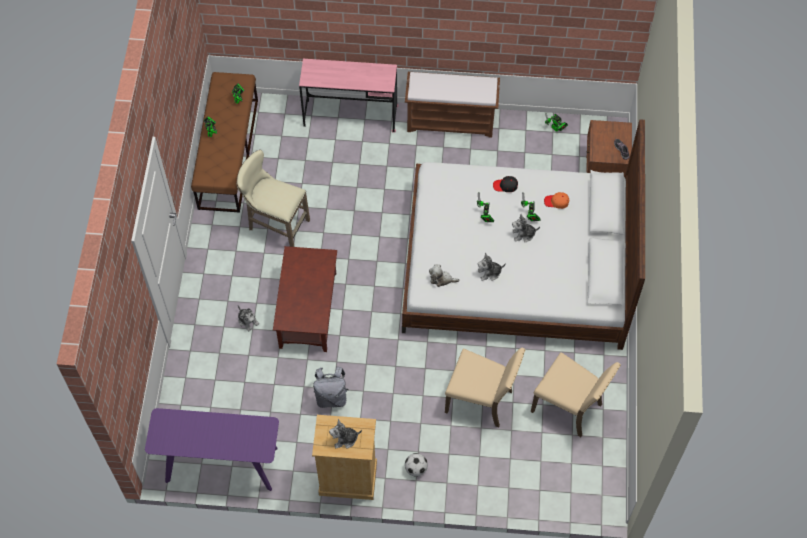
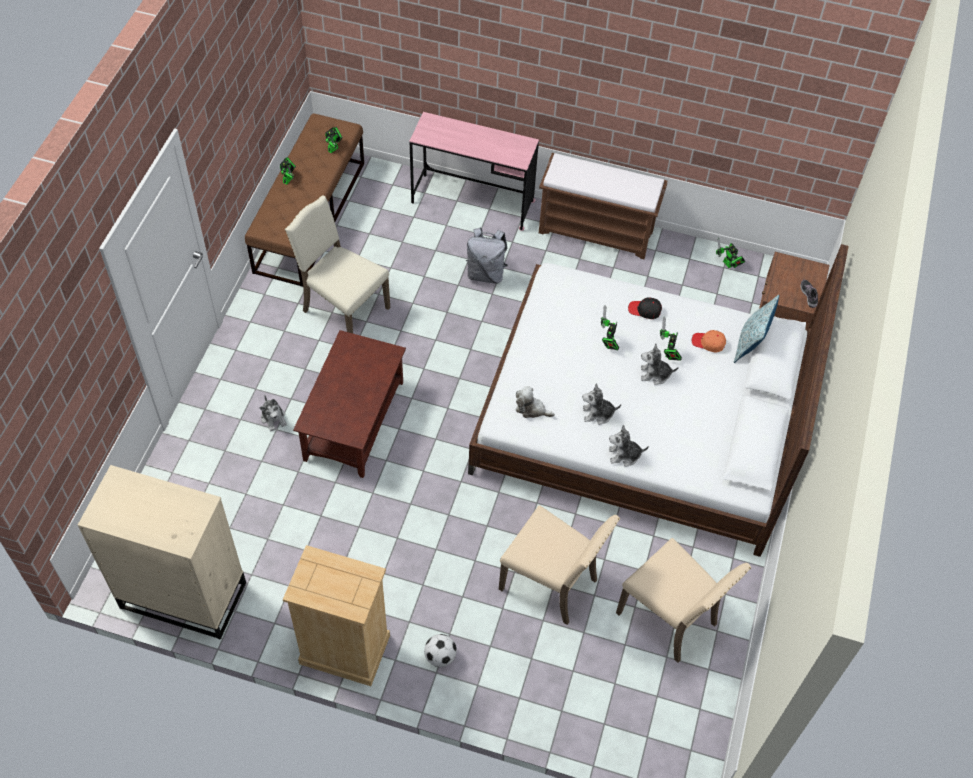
camera: 10 degrees right, 5 degrees down
purple console table [145,408,279,491] -> beige dresser [78,465,246,640]
beige stool [237,150,310,247] -> beige chair [285,195,390,333]
grey backpack [313,366,349,408] -> grey backpack moved to [466,228,508,284]
plush toy [329,419,362,448] -> plush toy moved to [609,424,649,466]
none -> pillow [734,295,779,363]

